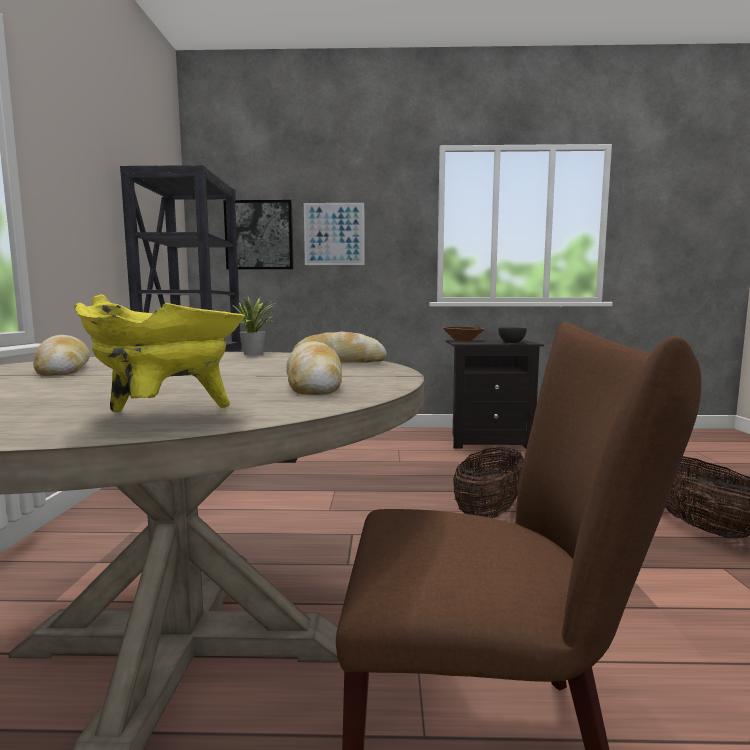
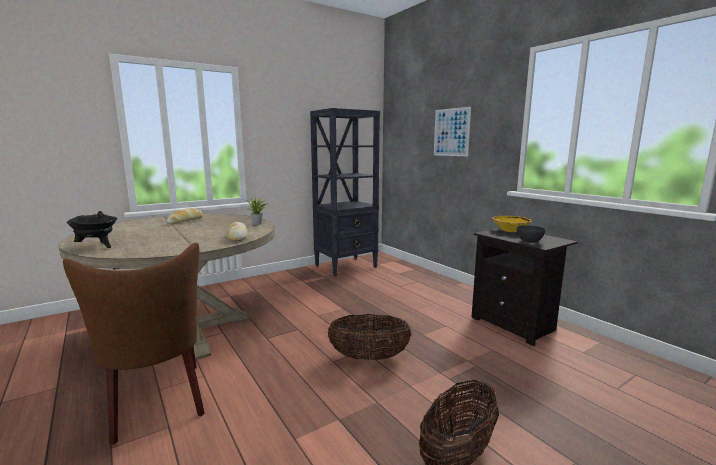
camera: 55 degrees right, 5 degrees up
yellow cooking pot [74,294,245,412] -> black cooking pot [66,211,117,248]
picture [223,200,294,270] -> none
bread [286,341,342,395] -> none
brown bowl [443,327,485,341] -> yellow bowl [492,216,532,232]

